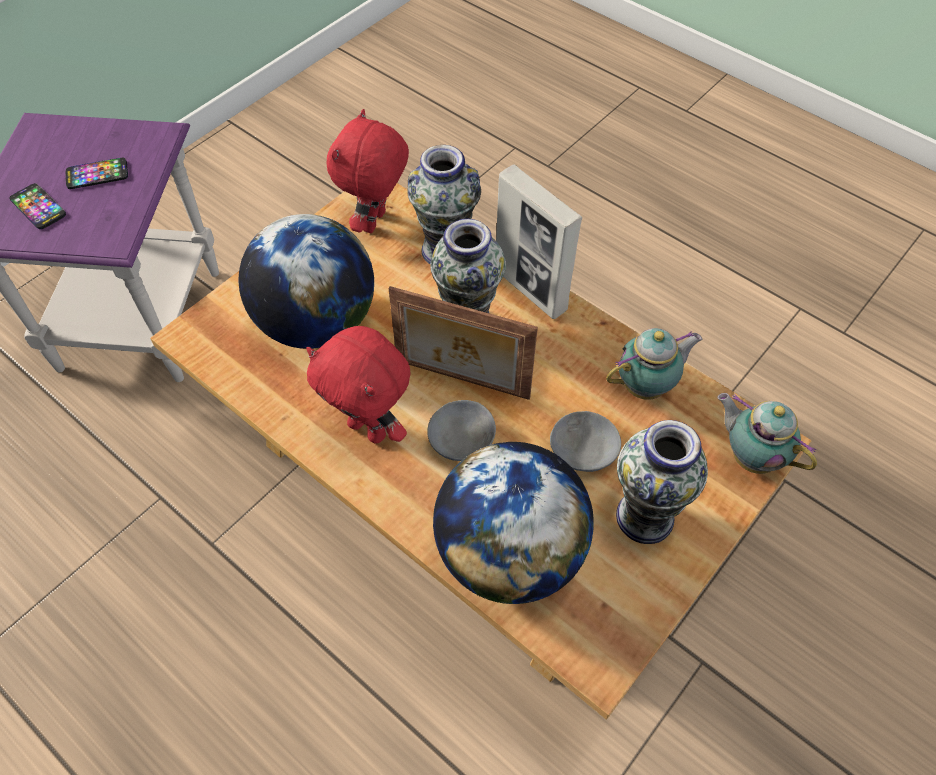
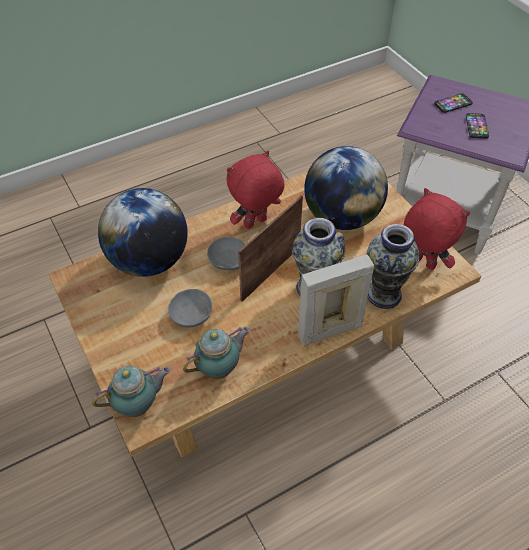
camera: 110 degrees right, 5 degrees down
teapot [606,328,702,400] -> teapot turned 120 degrees counterclockwise [183,327,250,379]
vase [616,420,708,544] -> none

